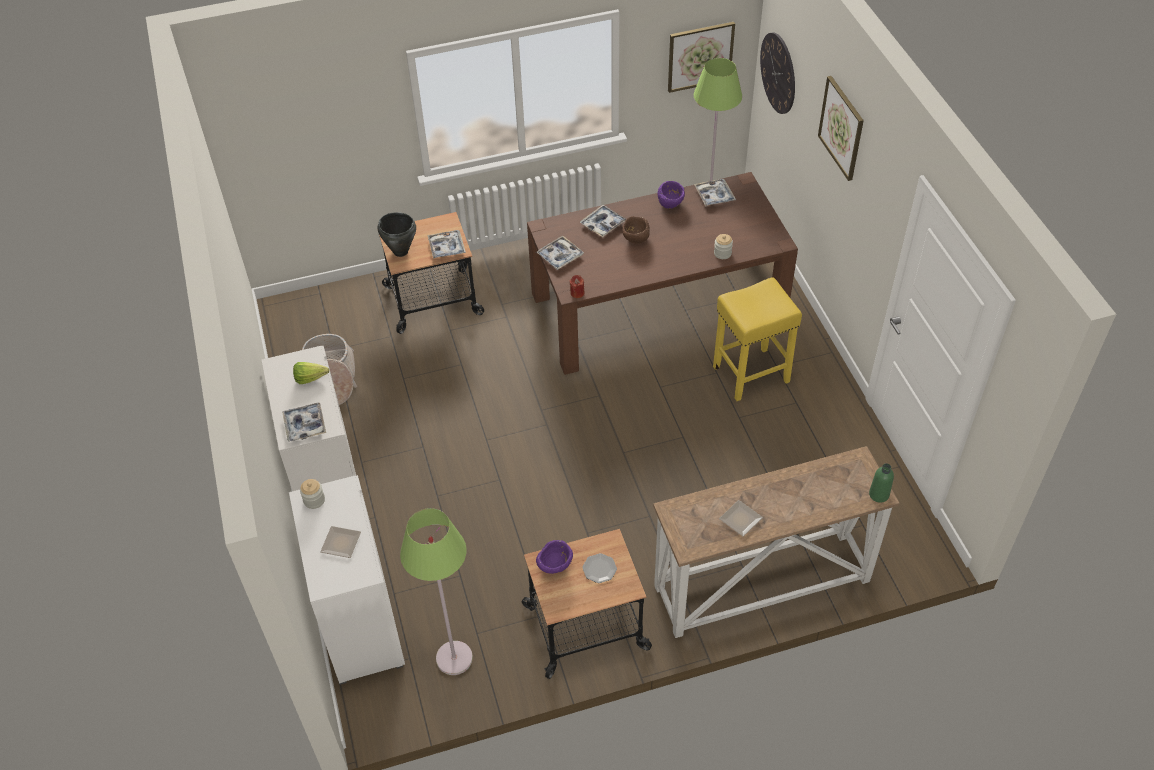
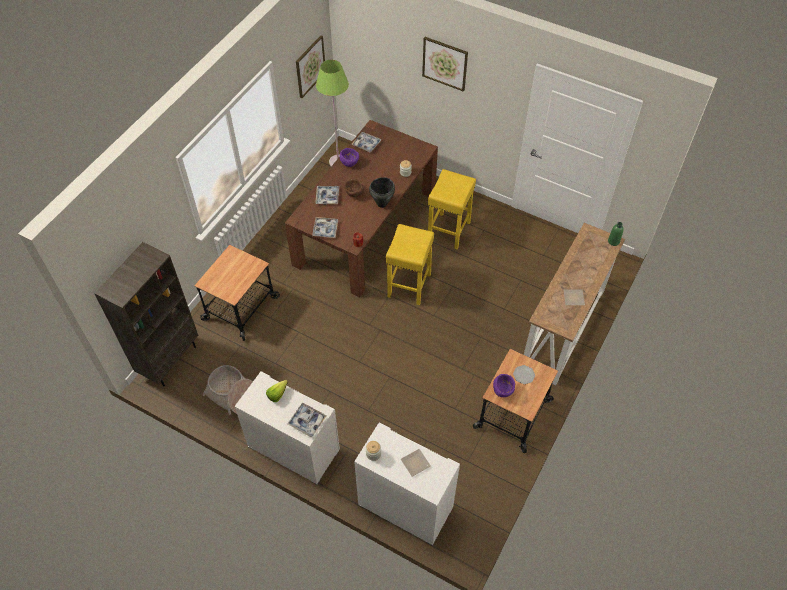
camera: 45 degrees left, 5 degrees up
black cooking pot [378,212,416,257] -> black cooking pot moved to [369,177,395,208]
green floor lamp [400,508,473,675] -> none
tray [427,230,466,259] -> none
wall clock [760,32,795,114] -> none
none -> brown bookcase [94,242,198,387]
none -> yellow stool [386,224,434,305]

